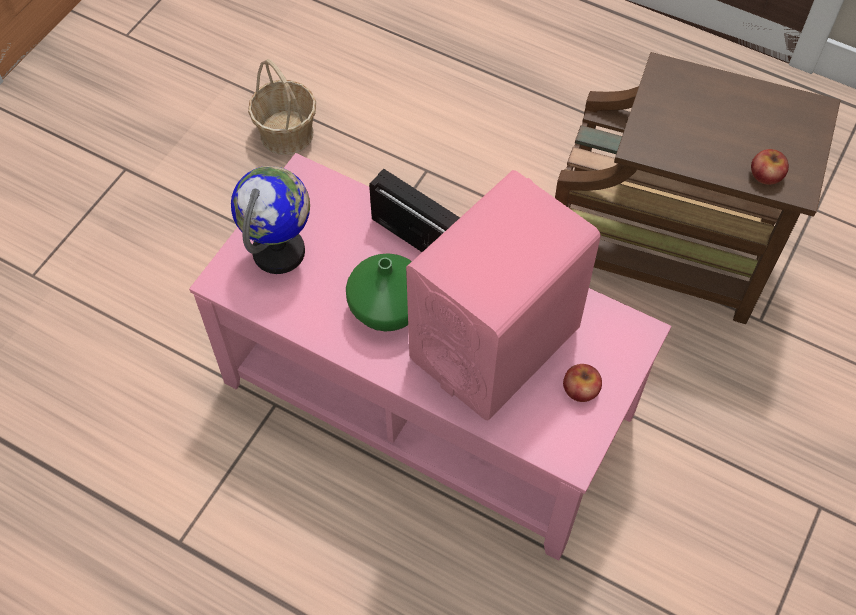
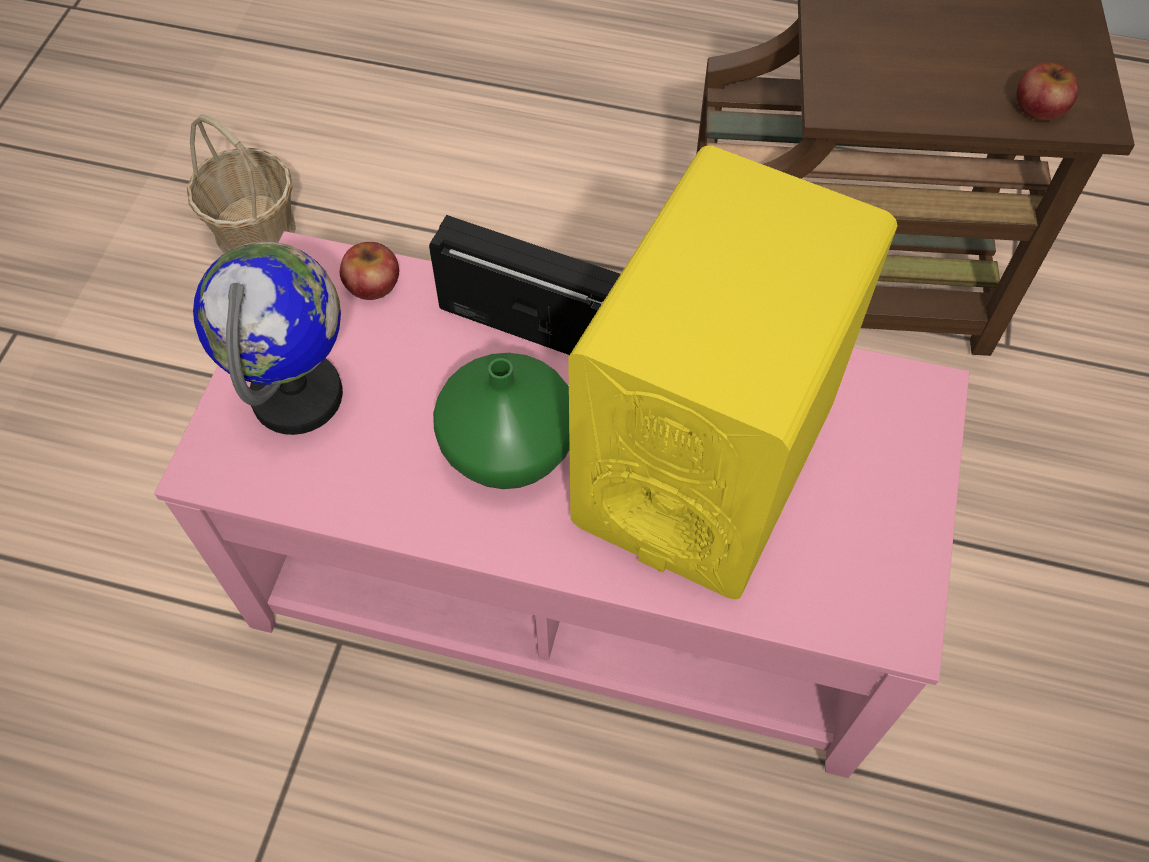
camera: 15 degrees left, 0 degrees up
pink speaker [406,170,601,421] -> yellow speaker [568,146,898,599]
apple [563,364,602,402] -> apple moved to [340,242,399,300]

